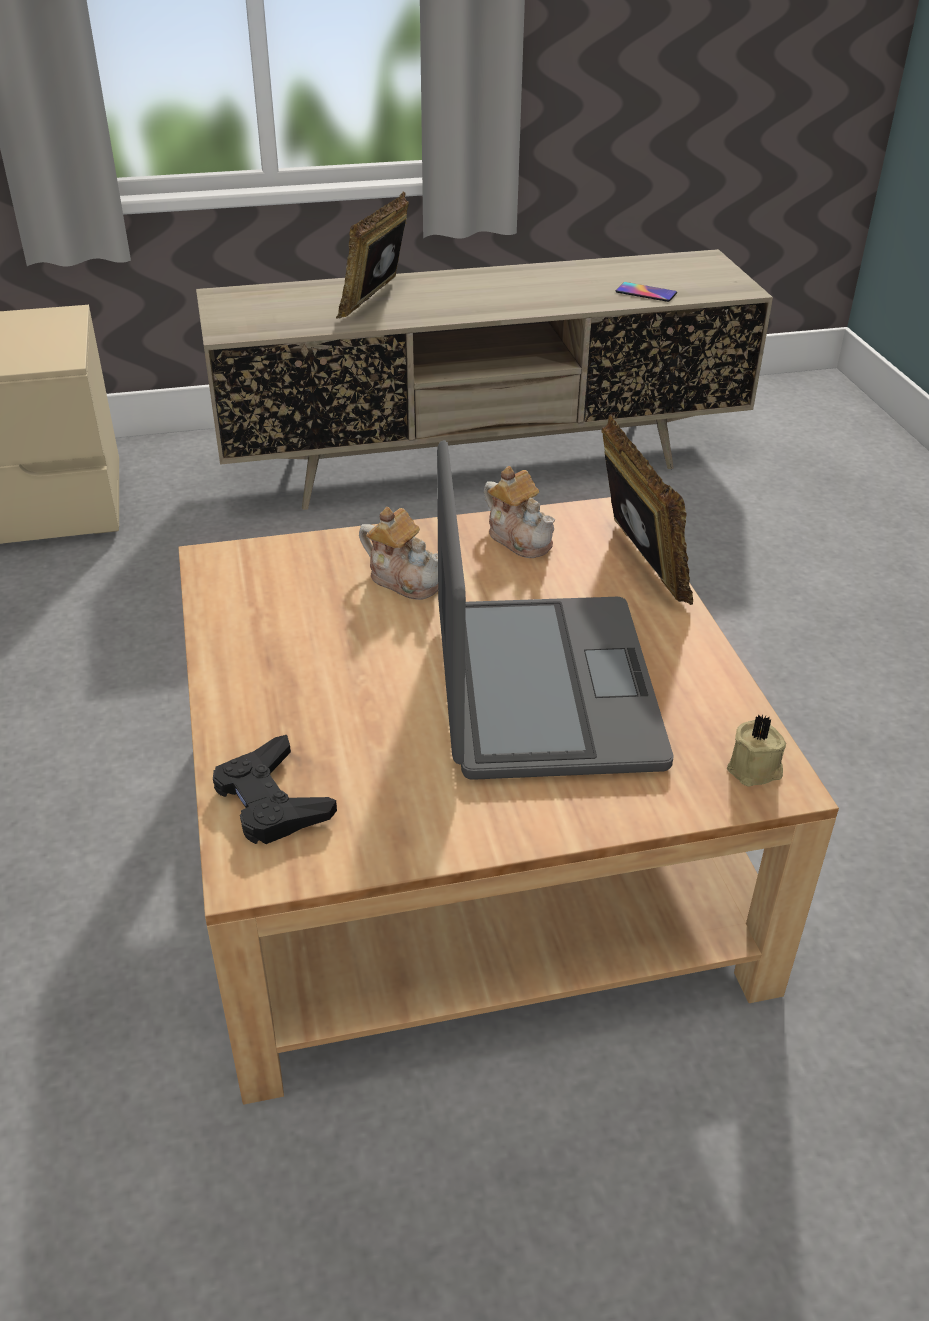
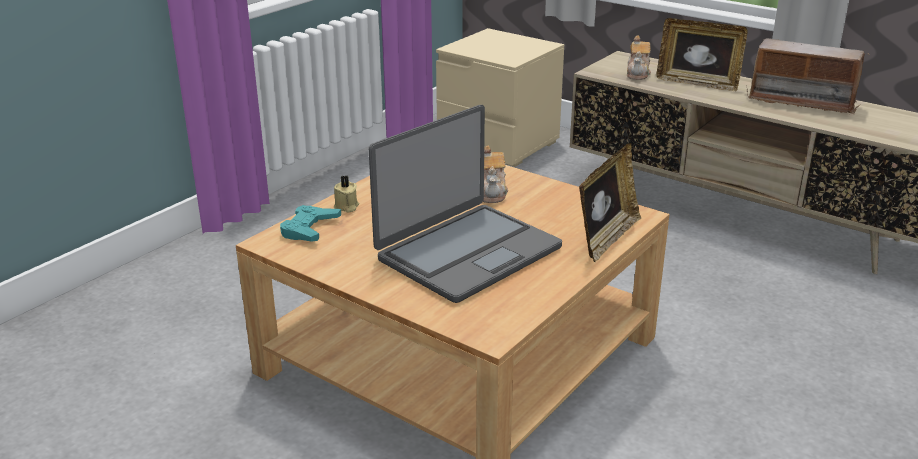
camera: 50 degrees right, 10 degrees down
black game controller [213,735,337,844] -> turquoise game controller [280,205,341,242]
picture frame [336,191,409,319] -> picture frame turned 135 degrees counterclockwise [656,18,748,91]
teapot [484,466,555,558] -> teapot moved to [627,36,651,80]
phone [615,282,677,302] -> none
beige candle [727,715,786,786] -> beige candle moved to [334,176,359,213]
none -> radio [746,38,870,114]

